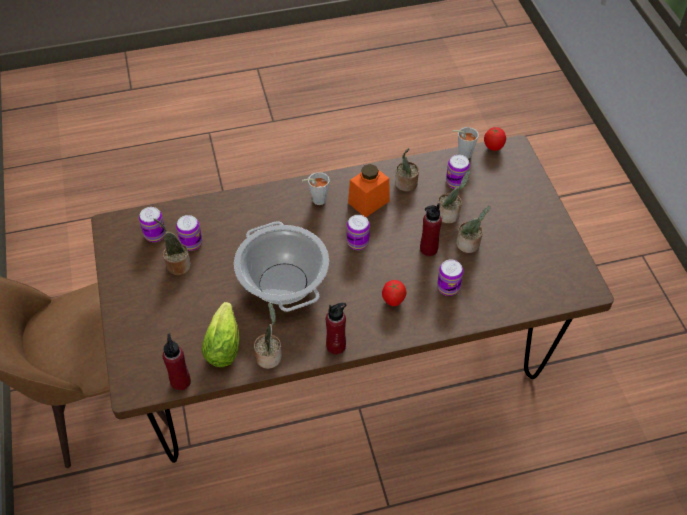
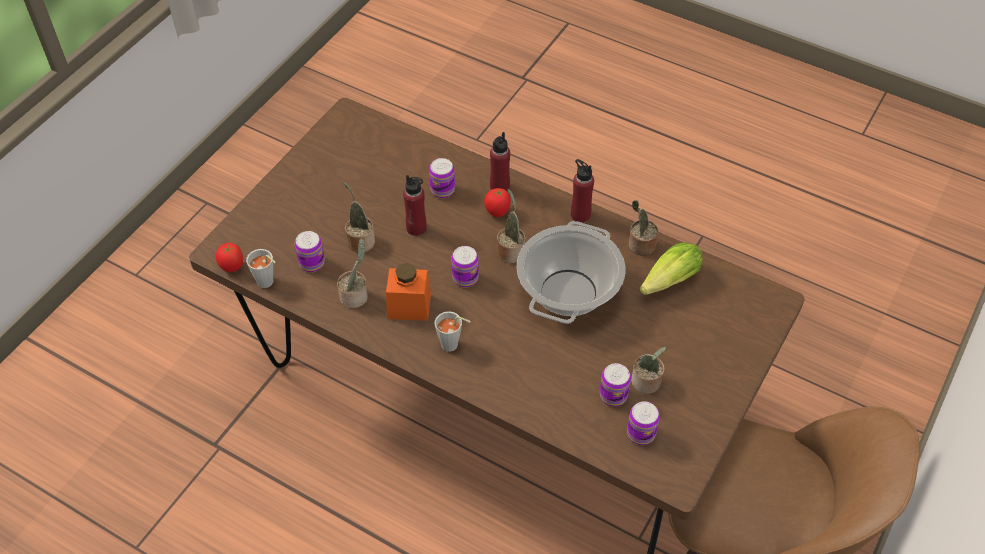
camera: 135 degrees left, 0 degrees up
red bottle [162,333,191,391] -> red bottle moved to [490,132,510,192]
potted plant [456,206,490,253] -> potted plant moved to [497,189,525,263]

